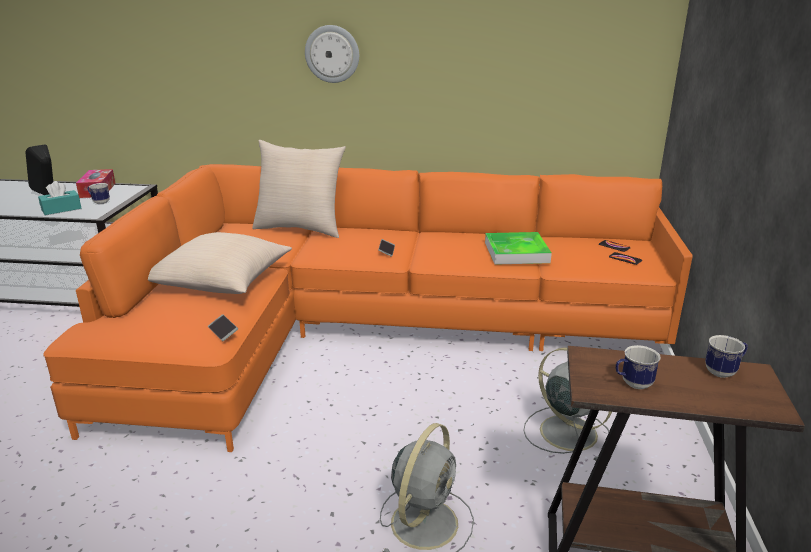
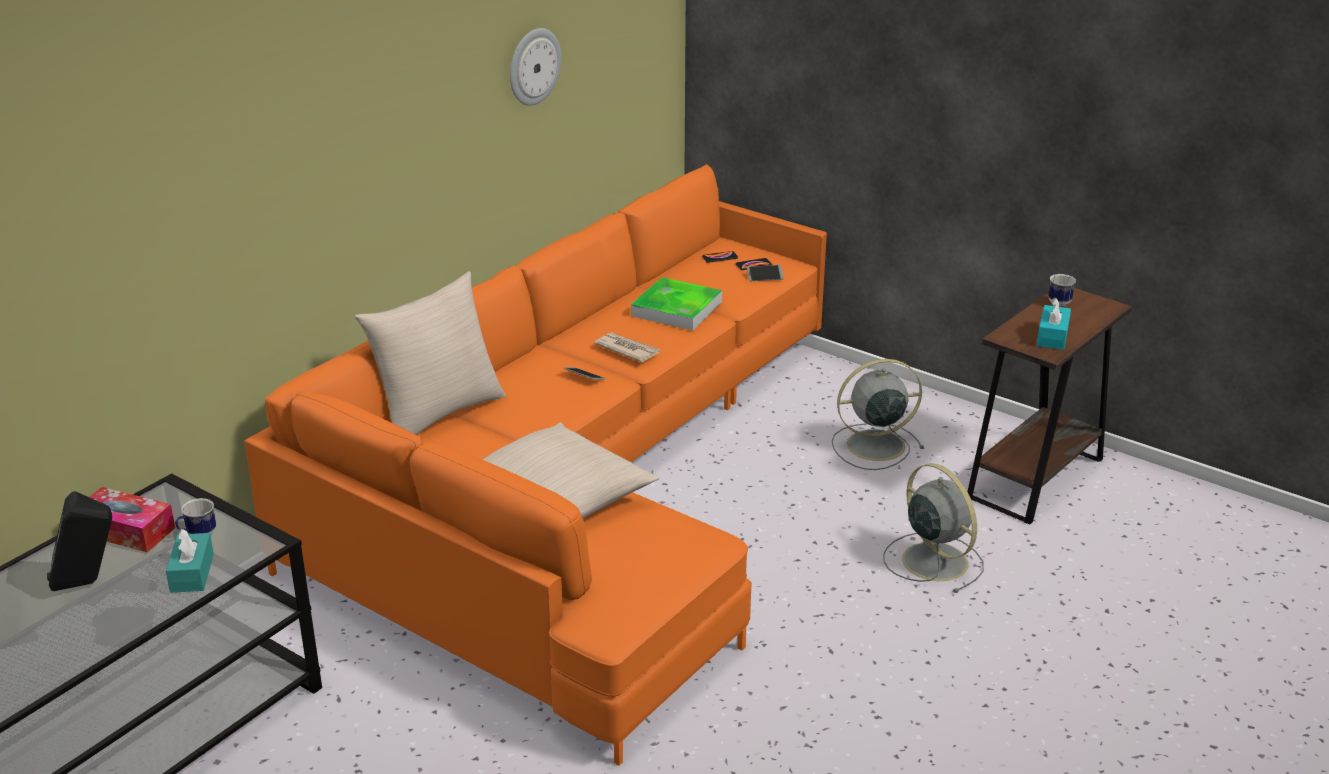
camera: 60 degrees left, 5 degrees up
phone [208,314,238,341] -> phone moved to [747,265,784,281]
wall clock [305,25,359,83] -> wall clock moved to [510,28,561,106]
mug [616,345,661,389] -> turquoise tissue box [1037,298,1071,350]
none -> newspaper [594,332,661,362]

